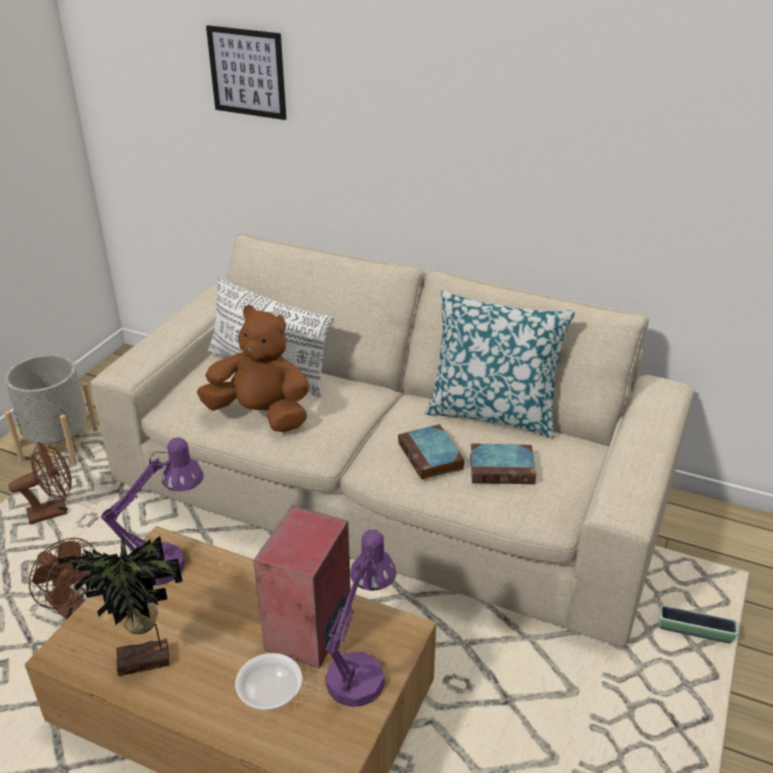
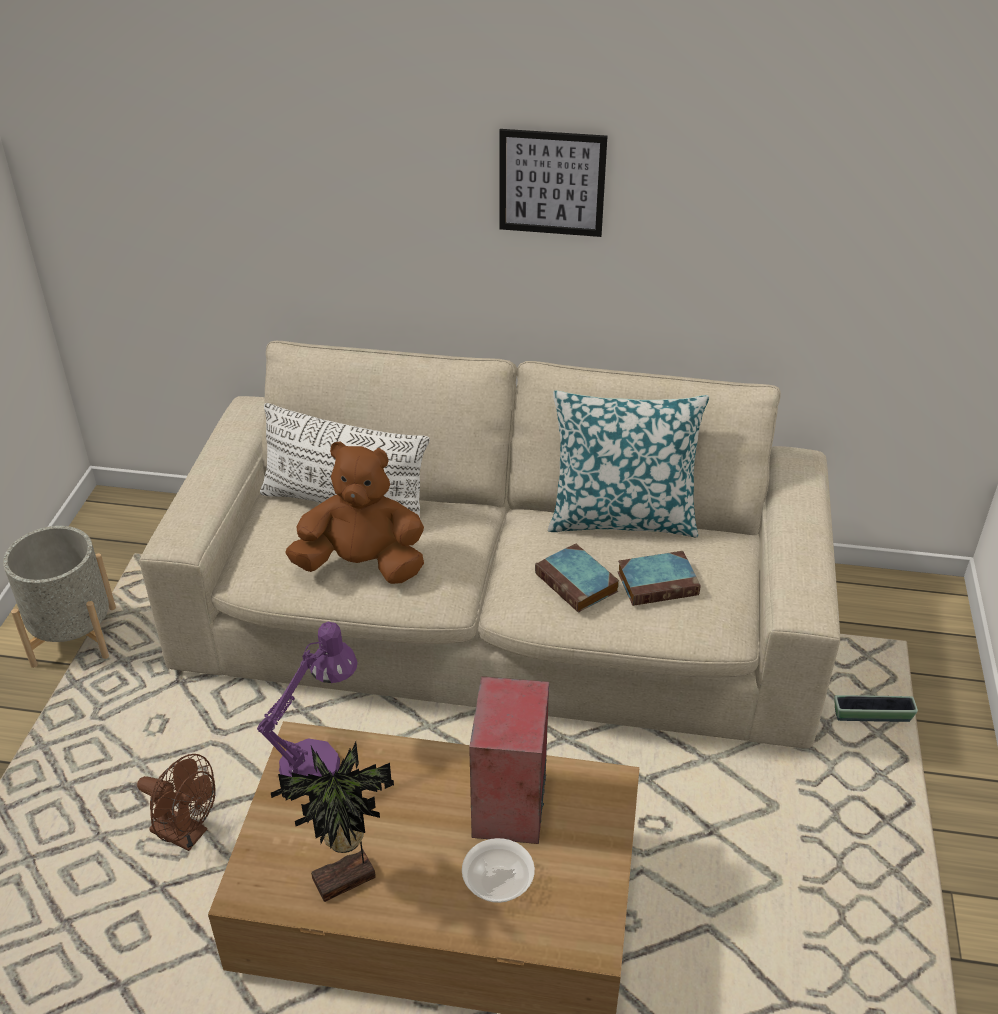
camera: 15 degrees left, 5 degrees up
brown fan [8,442,72,524] -> none
picture [206,25,286,120] -> picture moved to [499,129,607,237]
purple table lamp [325,530,396,707] -> none

